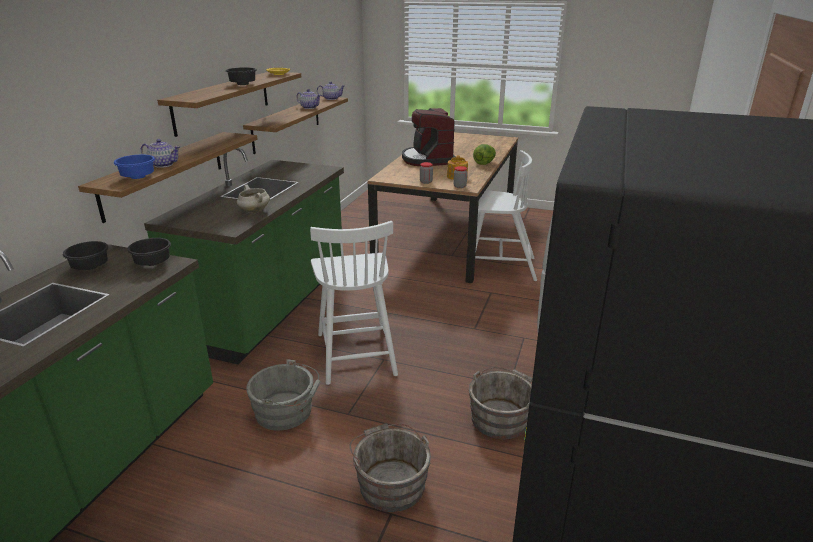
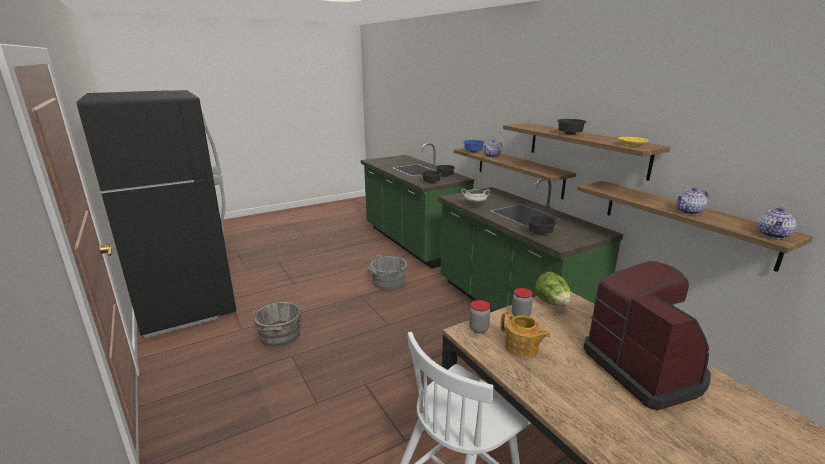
camera: 130 degrees right, 5 degrees down
white chair [310,221,398,385] -> none
grey bucket [349,423,431,512] -> none
coffee machine [402,108,456,166] -> coffee machine turned 45 degrees clockwise [583,261,711,411]
lettuce [473,144,496,165] -> lettuce moved to [535,272,571,305]
none -> black bowl [527,216,557,235]

